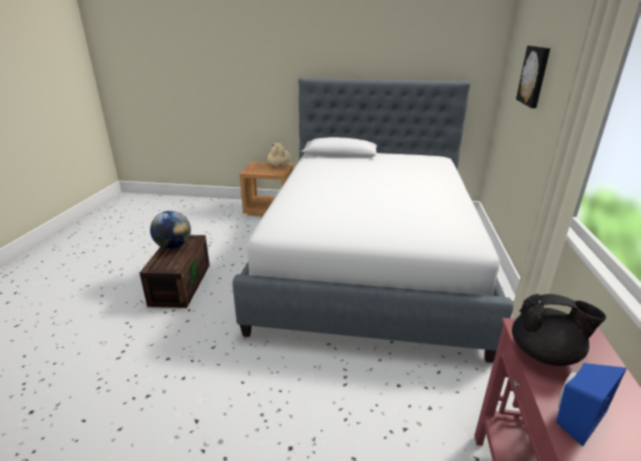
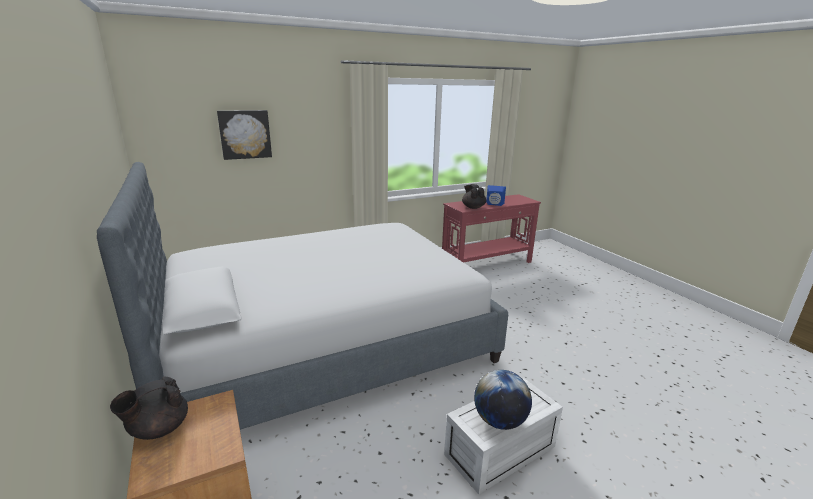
camera: 125 degrees left, 5 degrees down
brown storage box [140,235,210,308] -> white storage box [444,378,563,494]
beige teapot [267,142,291,167] -> black teapot [110,377,188,440]

